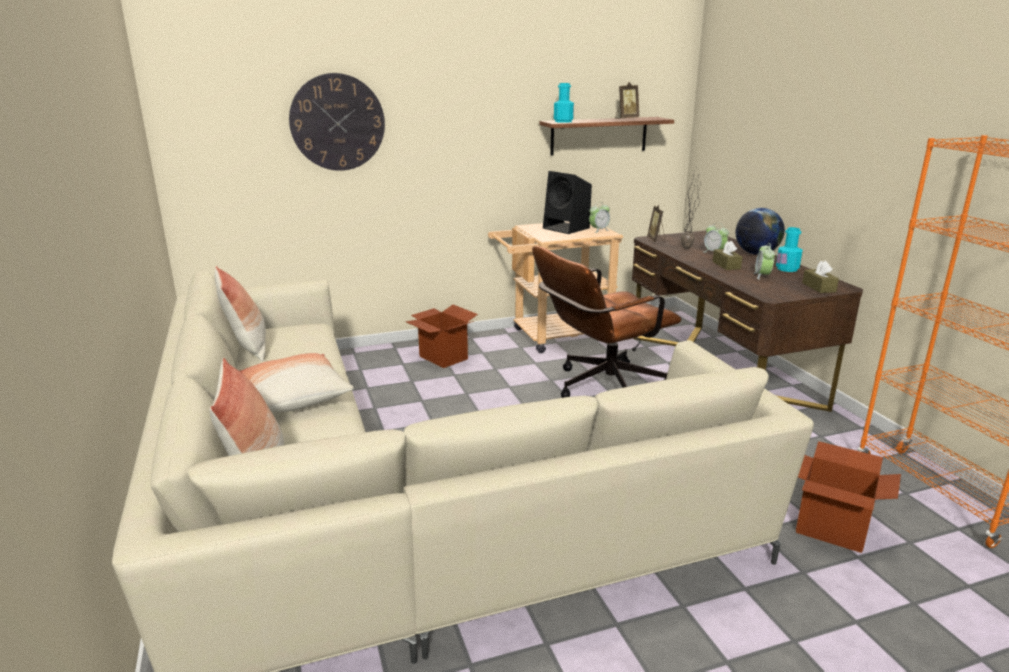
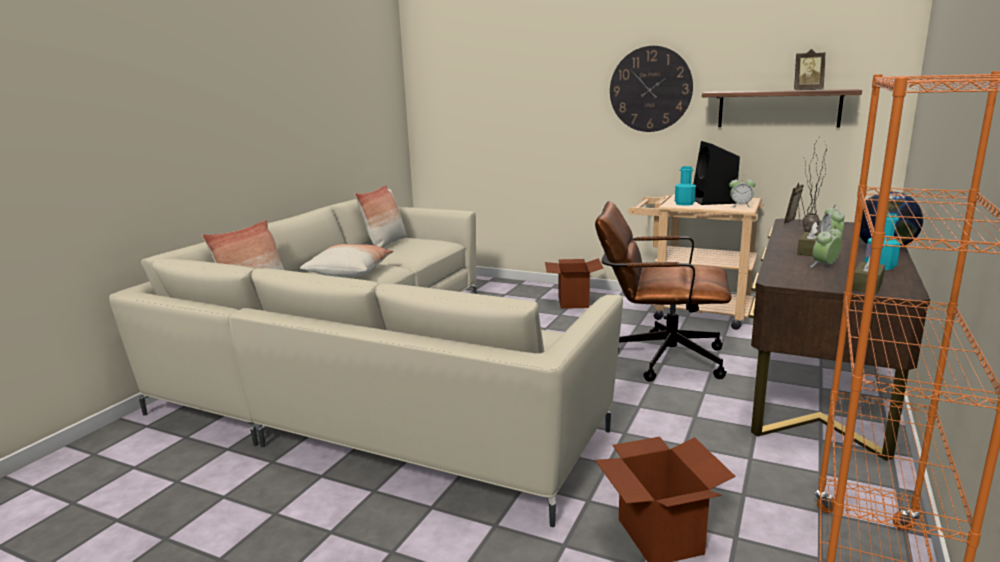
camera: 45 degrees right, 5 degrees down
wall clock [289,73,385,171] -> wall clock moved to [610,46,693,132]
turquoise bottle [554,83,574,123] -> turquoise bottle moved to [675,166,696,206]

